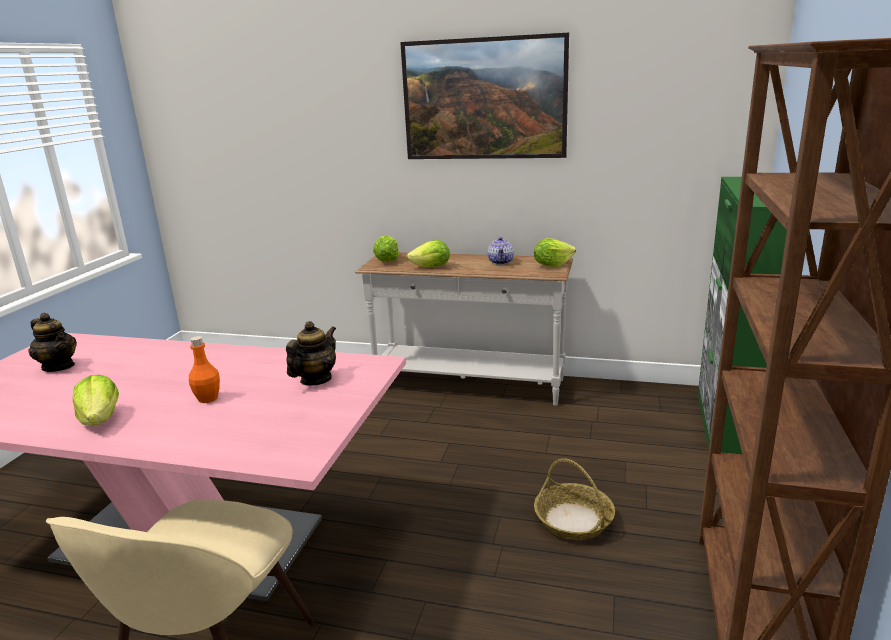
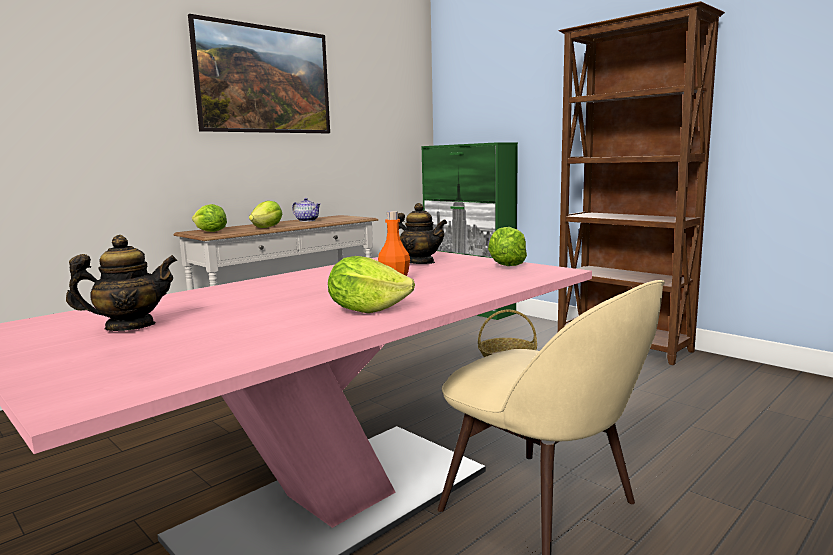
camera: 60 degrees left, 10 degrees down
teapot [286,321,336,386] -> teapot turned 150 degrees clockwise [398,203,447,264]
lettuce [534,238,576,267] -> lettuce moved to [488,227,527,266]

